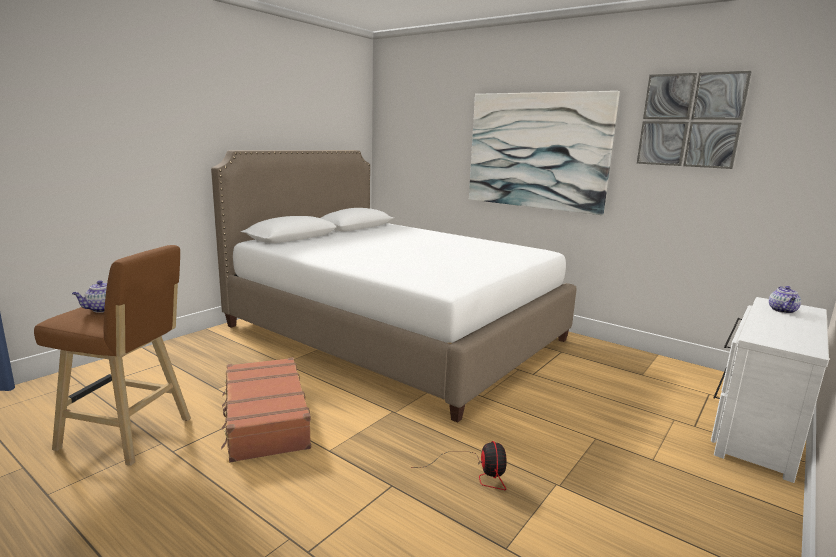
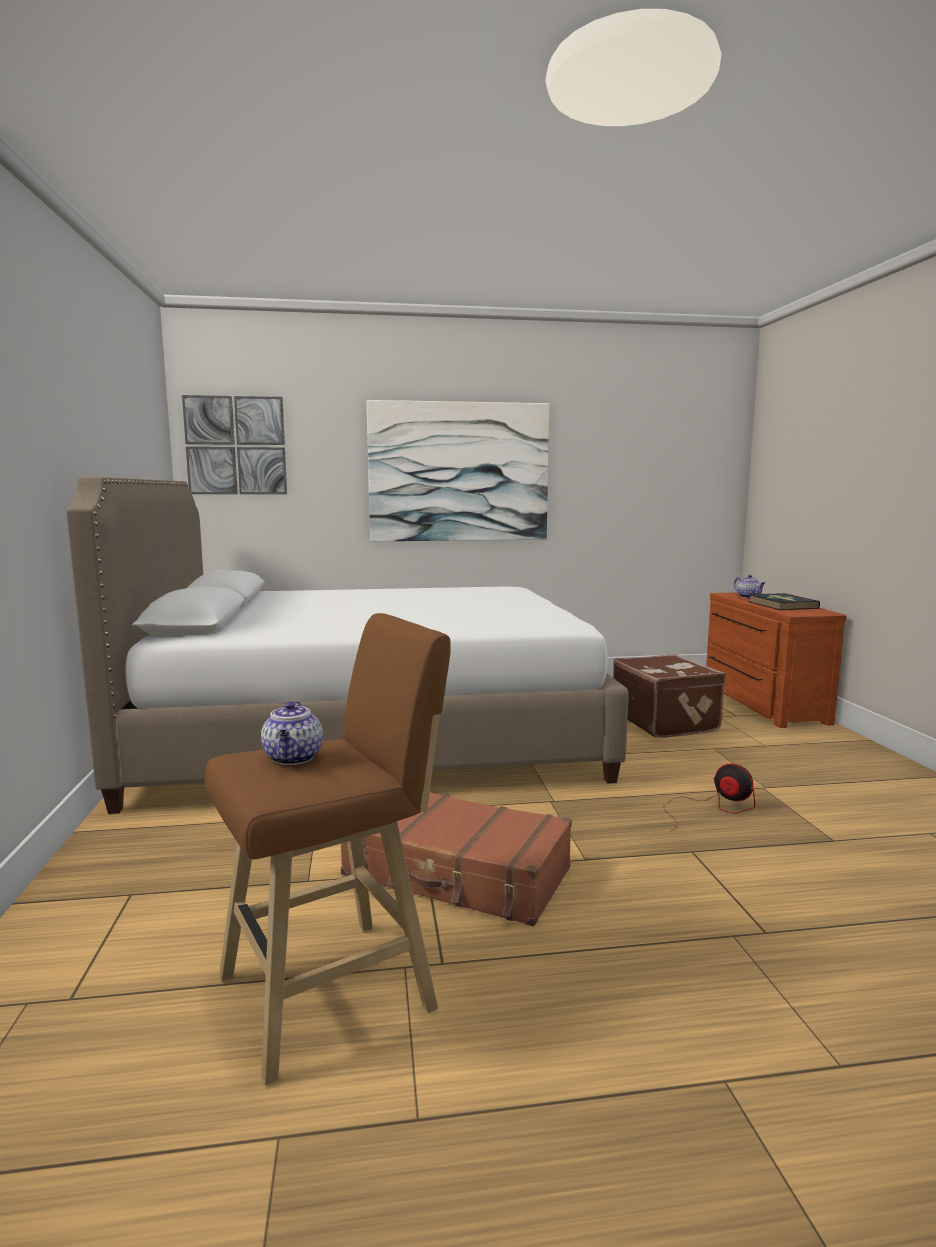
camera: 45 degrees left, 5 degrees down
picture [637,71,752,169] -> picture moved to [182,395,287,494]
white dresser [711,297,829,483] -> brown dresser [706,592,847,728]
none -> brown suitcase [613,654,727,738]
none -> book [748,593,820,610]

